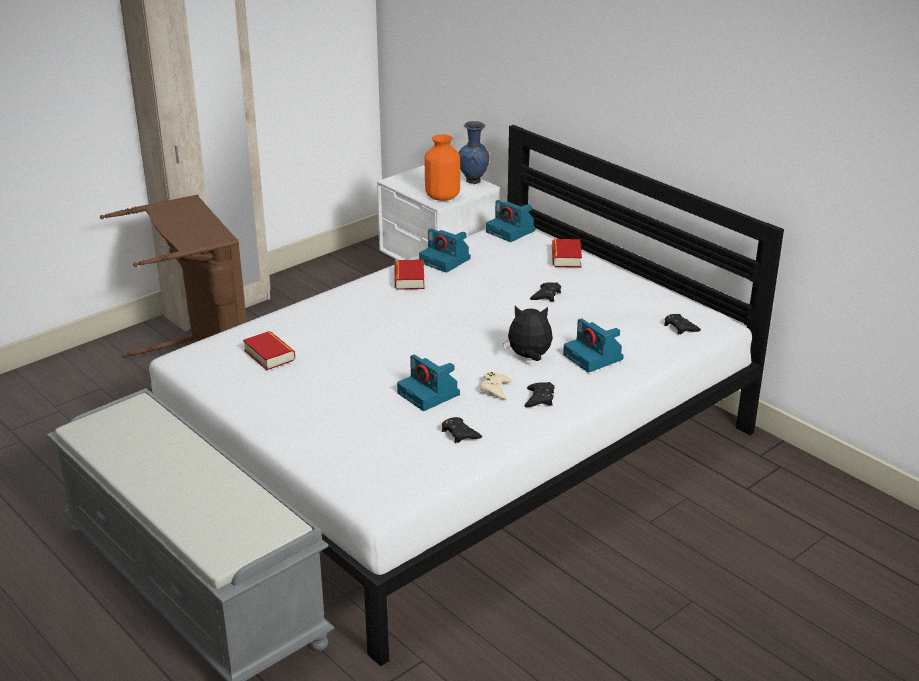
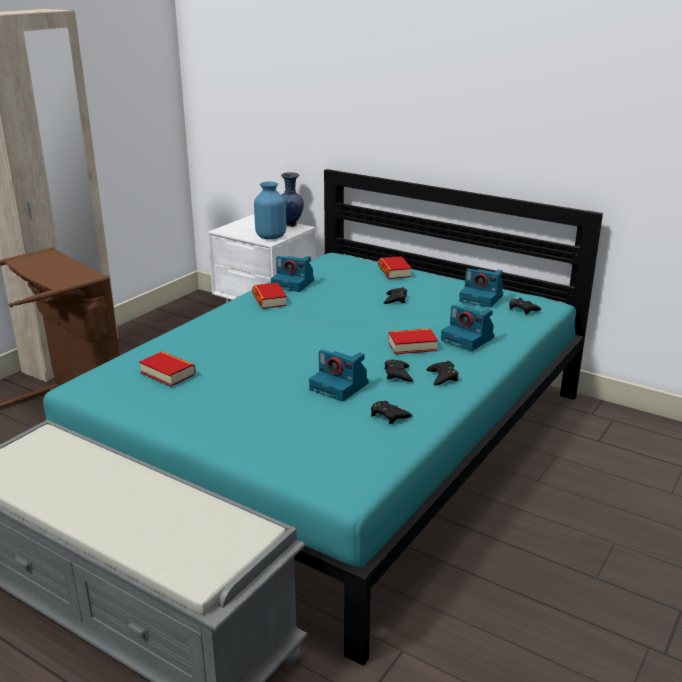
camera: 15 degrees left, 5 degrees down
white bed [148,125,784,666] -> turquoise bed [43,169,603,666]
orange vase [425,134,460,201] -> blue vase [254,182,286,240]
beige game controller [480,372,512,399] -> black game controller [385,359,413,382]
camera [486,200,535,242] -> camera moved to [459,269,503,308]
plush toy [504,306,553,361] -> book [388,329,438,354]

